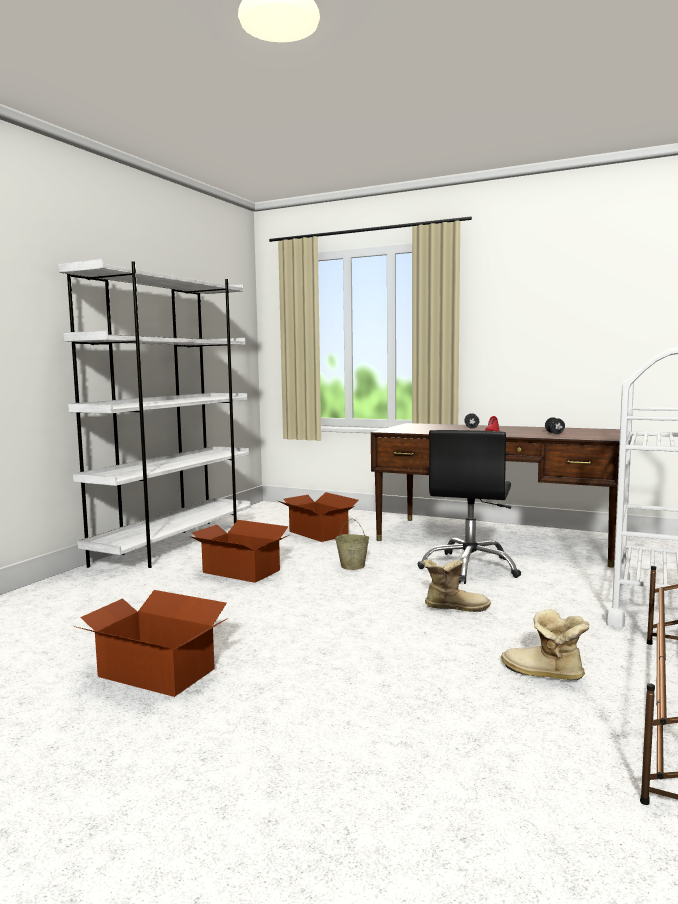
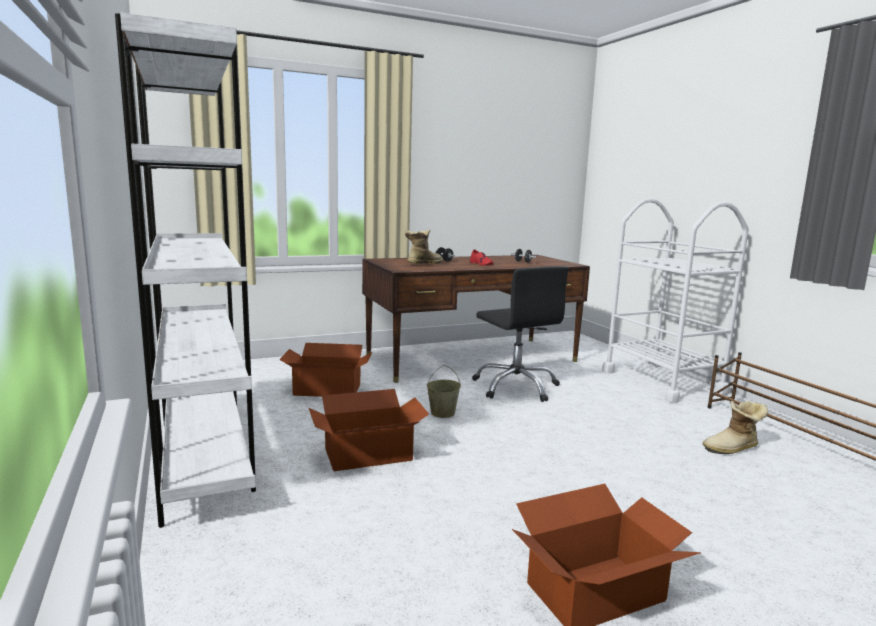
camera: 50 degrees left, 5 degrees up
boot [422,559,491,612] -> boot moved to [405,230,443,264]

